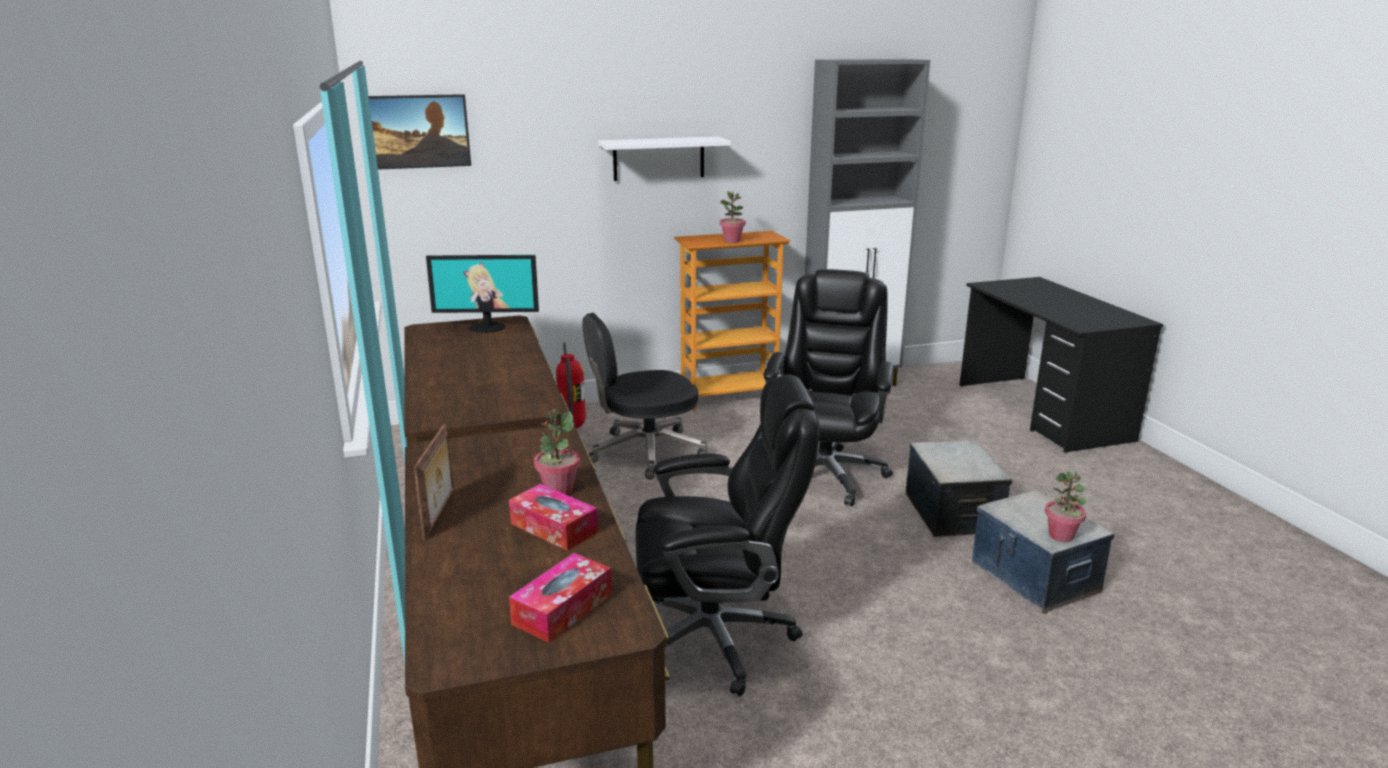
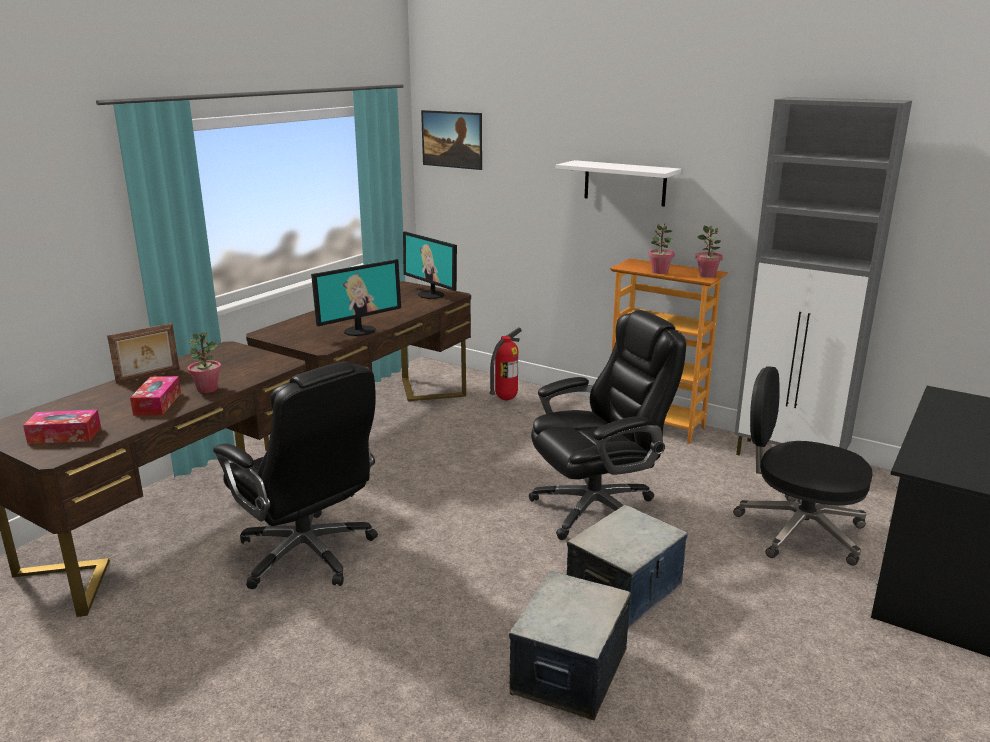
camera: 50 degrees right, 0 degrees up
black office chair [582,313,707,479] -> black office chair moved to [733,366,873,566]
potted plant [1045,471,1087,542] -> potted plant moved to [696,226,723,277]
none -> monitor [311,259,401,336]

